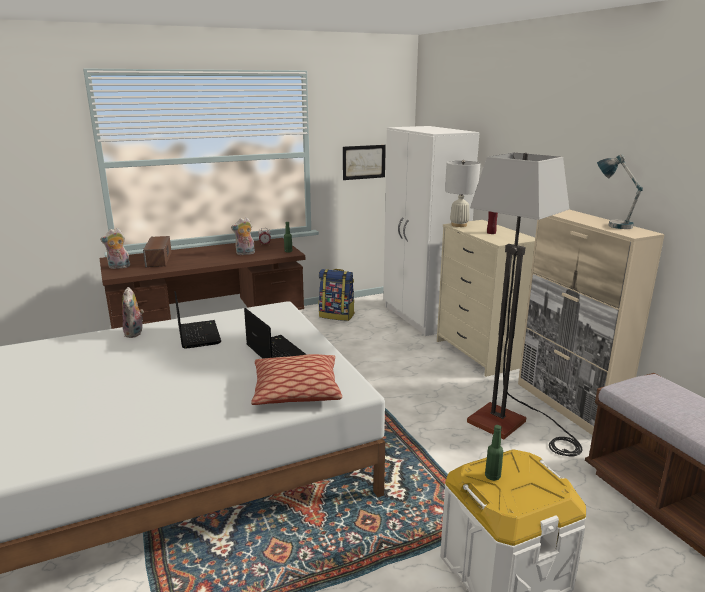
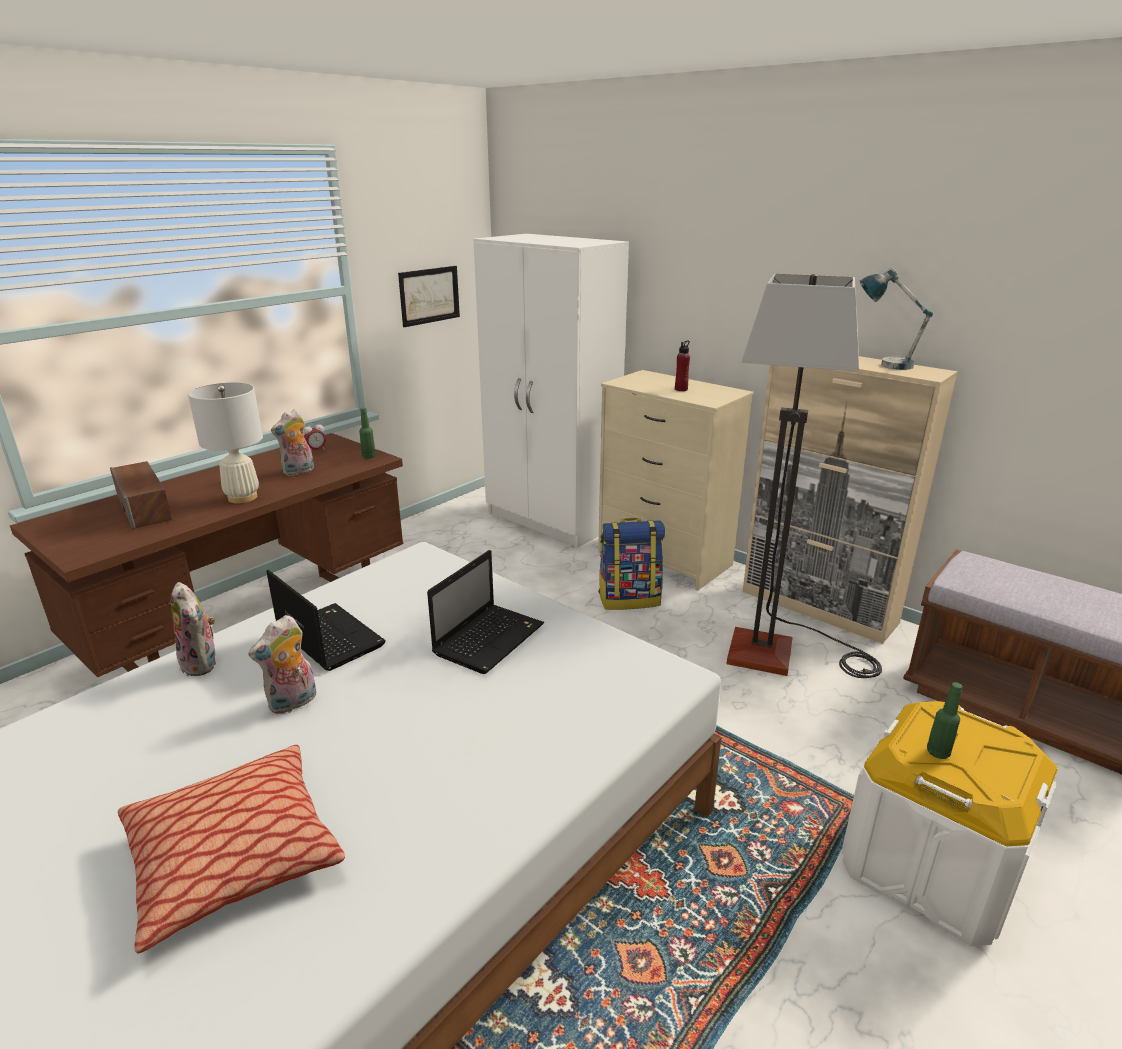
camera: 25 degrees left, 5 degrees up
plush toy [100,228,130,269] -> plush toy moved to [248,615,316,714]
laptop [244,308,307,359] -> laptop turned 90 degrees clockwise [427,550,544,674]
pillow [251,354,342,405] -> pillow moved to [118,745,345,954]
backpack [319,269,355,321] -> backpack moved to [598,518,665,610]
white table lamp [445,160,480,227] -> white table lamp moved to [188,383,263,504]

